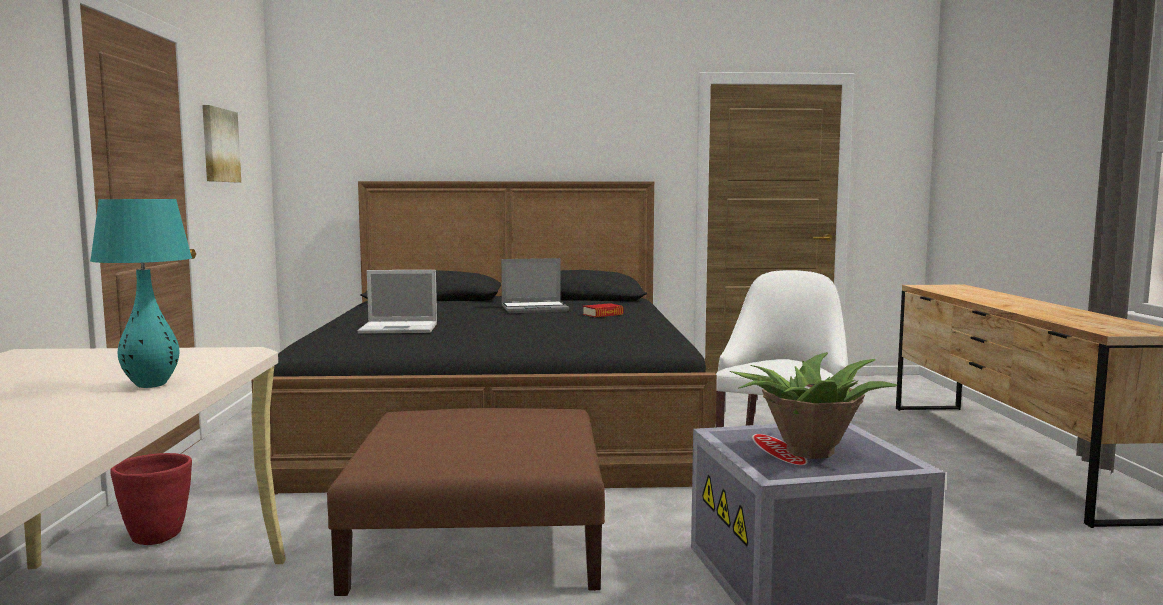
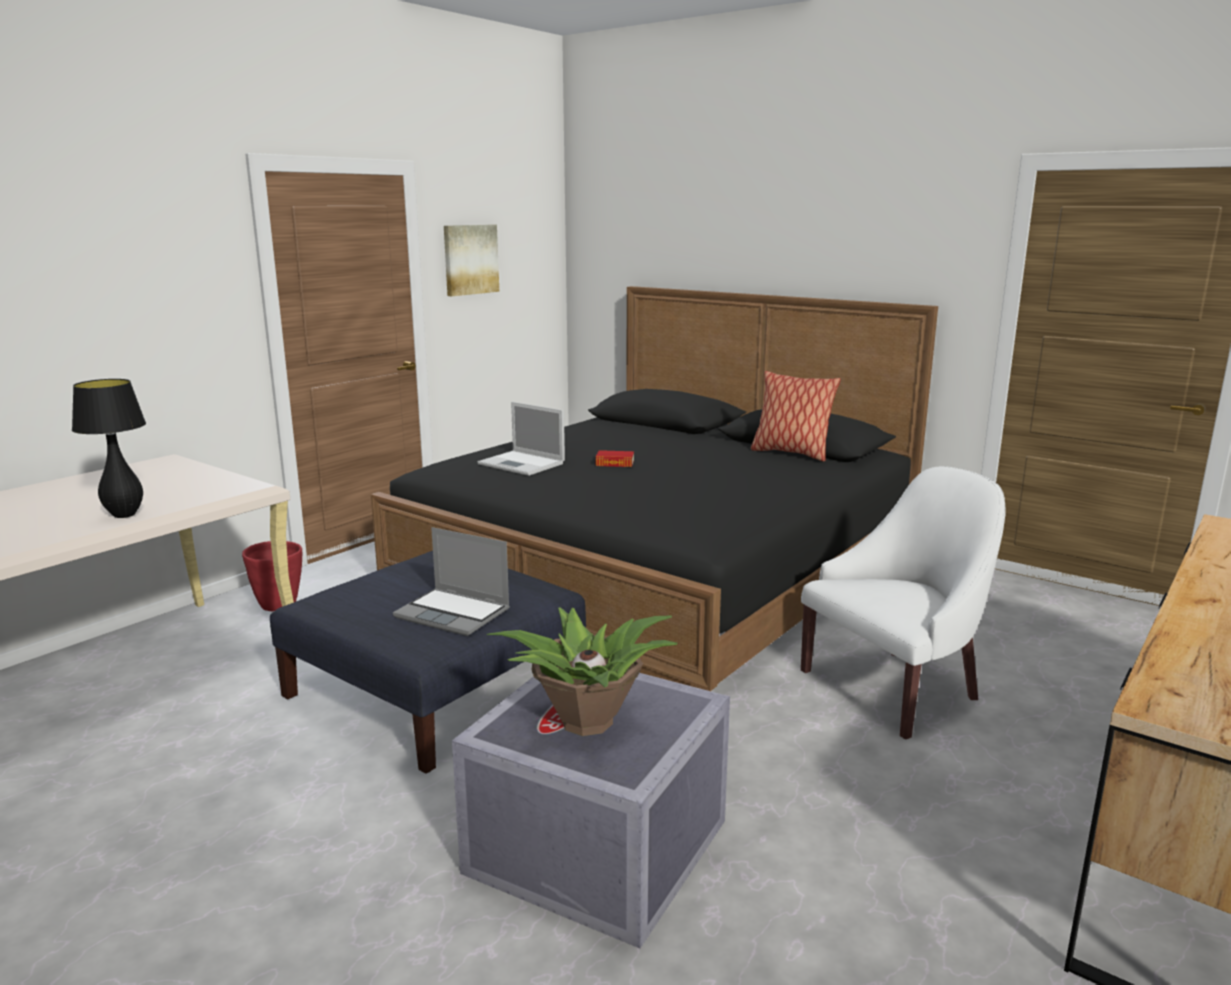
camera: 40 degrees right, 10 degrees up
turquoise table lamp [90,199,192,388] -> black table lamp [72,379,146,518]
brown ottoman [327,408,605,596] -> blue ottoman [270,551,586,774]
laptop [501,258,569,313] -> laptop moved to [393,527,510,636]
book [583,303,623,317] -> book moved to [595,450,634,467]
none -> pillow [751,371,841,462]

